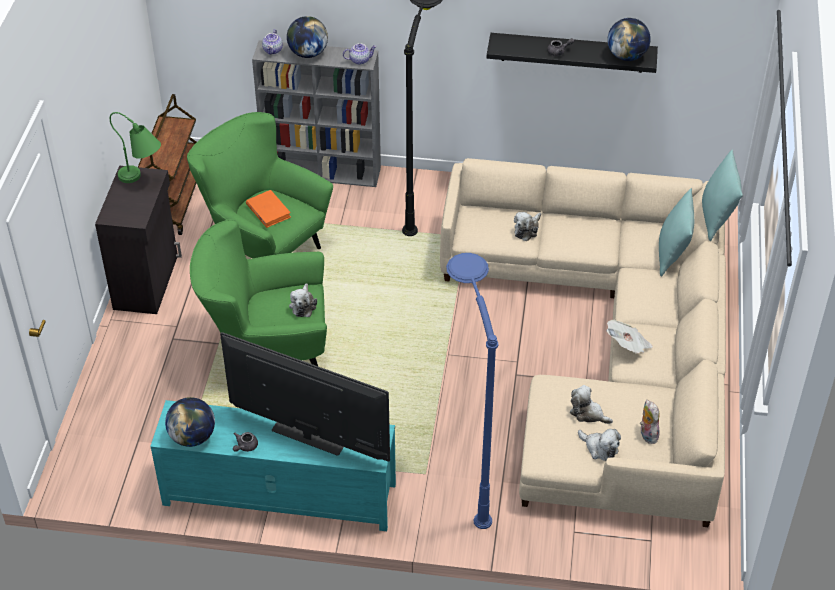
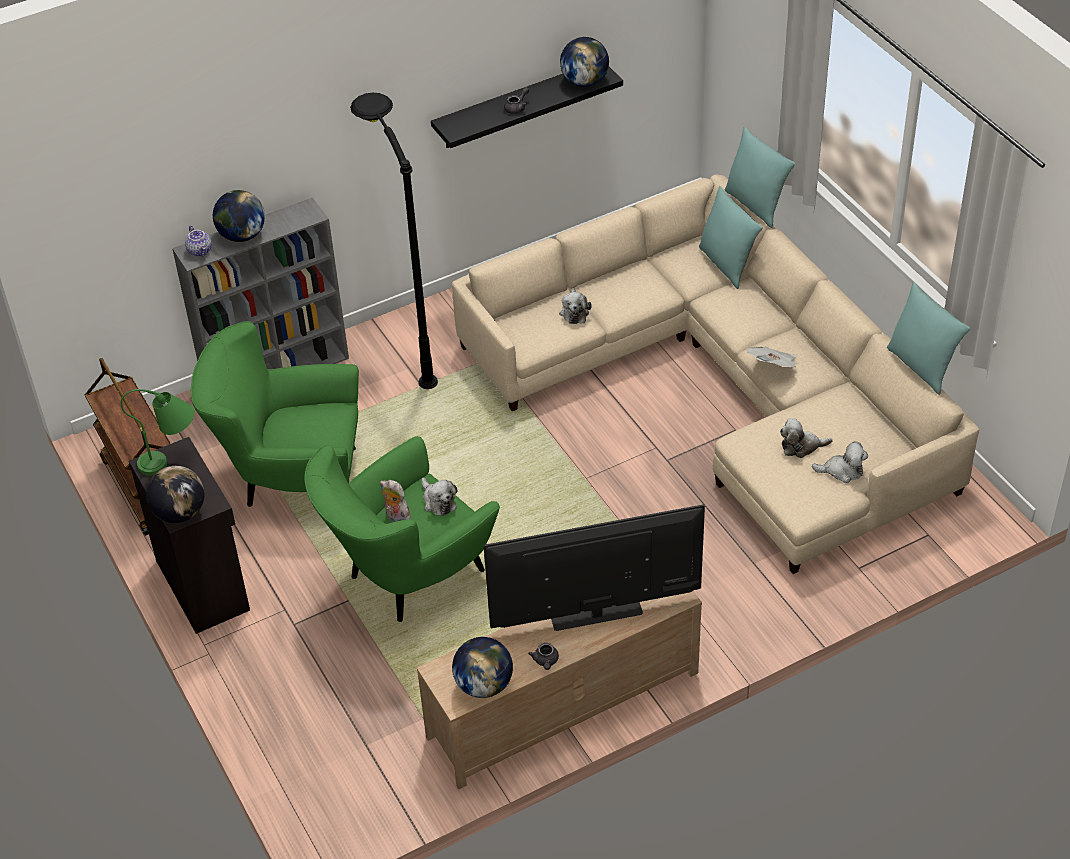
camera: 35 degrees left, 0 degrees up
turquoise tv stand [150,400,396,531] -> beige tv stand [417,591,702,789]
orange book [246,190,291,228] -> none
teapot [343,43,377,65] -> none
blue floor lamp [446,253,498,529] -> none
plush toy [640,399,660,444] -> plush toy moved to [380,480,411,522]
none -> globe [146,466,204,523]
none -> turquoise pillow [887,282,970,395]

